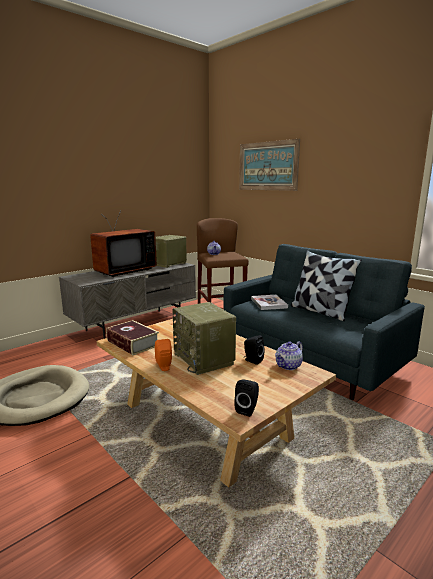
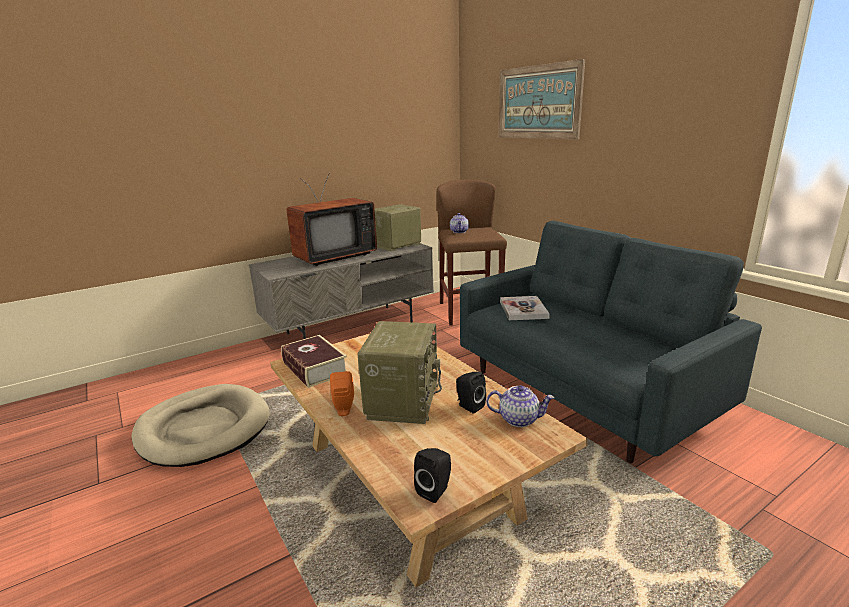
camera: 10 degrees right, 5 degrees up
radio [172,302,236,375] -> radio turned 150 degrees counterclockwise [358,321,442,424]
teapot [275,341,303,370] -> teapot turned 135 degrees counterclockwise [486,385,554,427]
pillow [291,250,362,321] -> none

